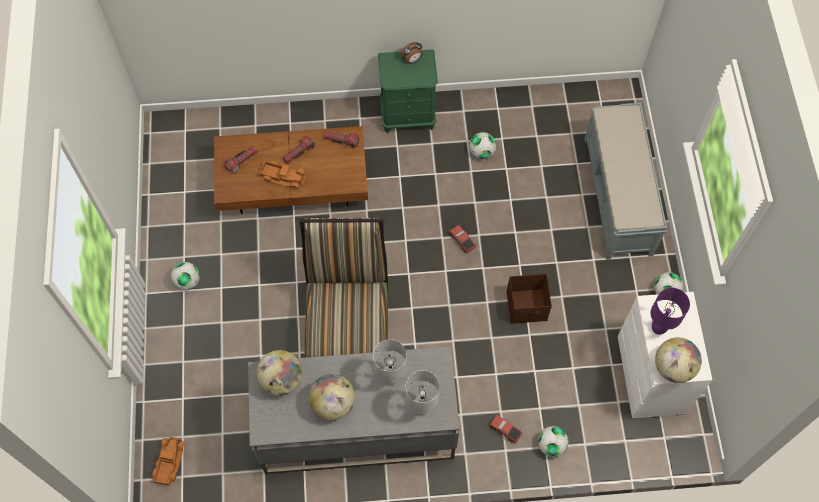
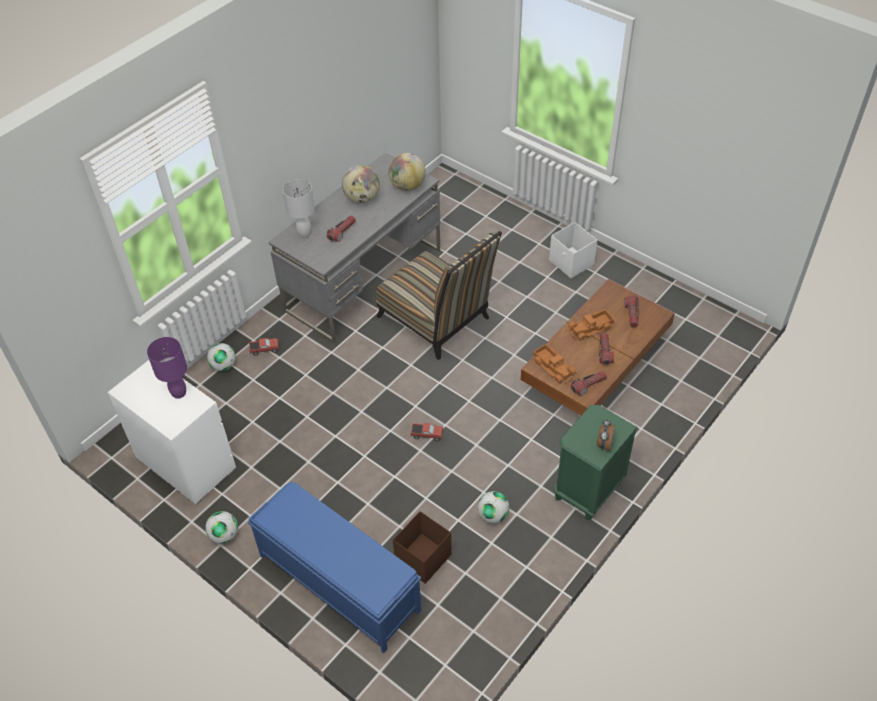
camera: 135 degrees right, 15 degrees down
toy truck [152,437,185,486] -> toy truck moved to [533,344,576,383]
football [171,262,200,290] -> white storage box [549,222,597,278]
white table lamp [373,339,407,385] -> flashlight [327,215,356,242]
brown storage box [507,274,552,324] -> brown storage box moved to [393,511,452,584]
grey bench [585,103,667,260] -> blue bench [248,482,421,653]
globe [655,338,702,383] -> none

